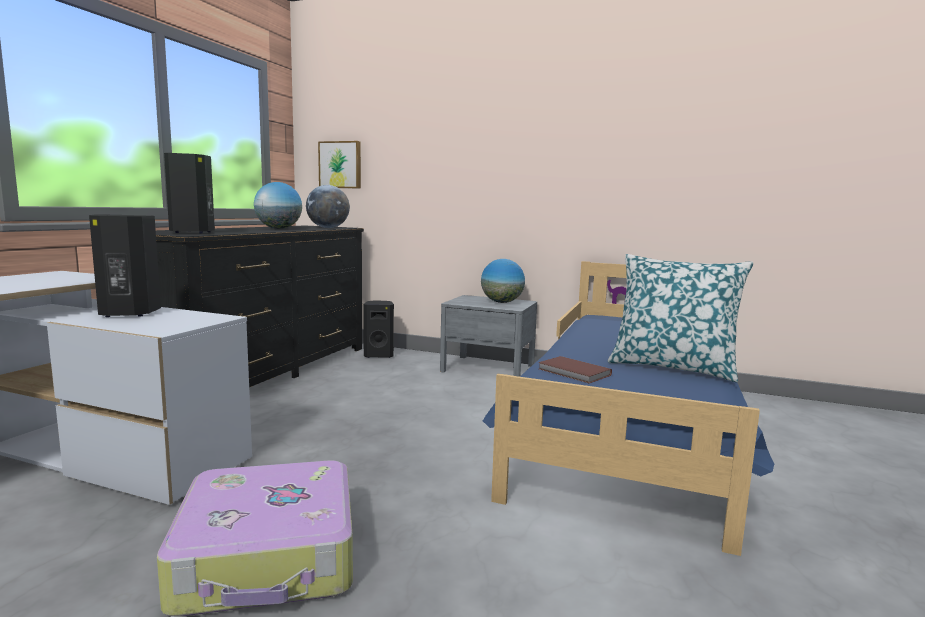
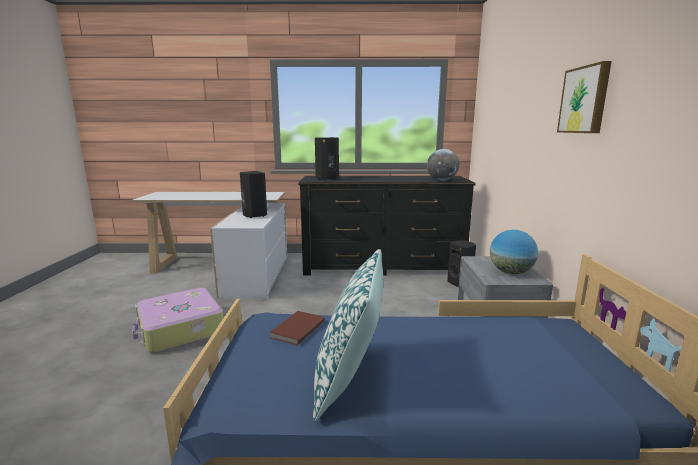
camera: 70 degrees right, 5 degrees up
globe [254,182,302,229] -> none
picture [318,141,361,189] -> picture moved to [557,61,612,133]

